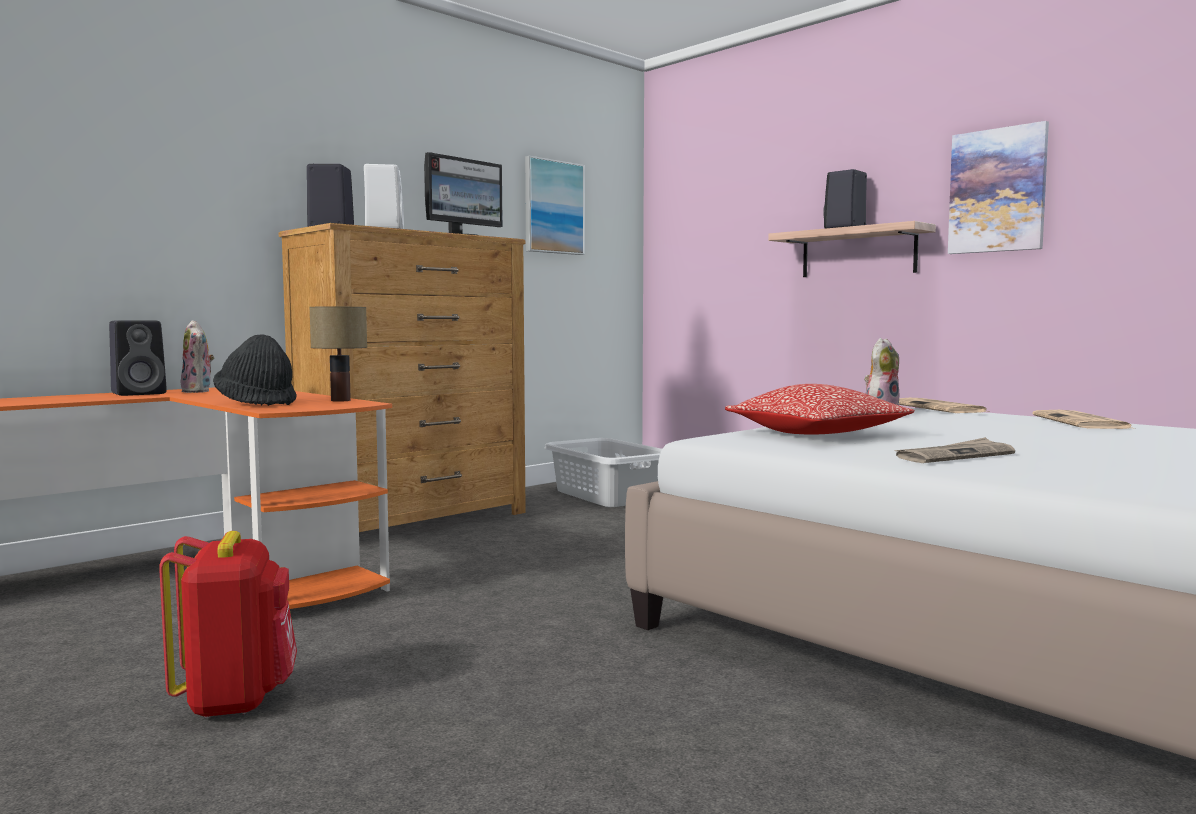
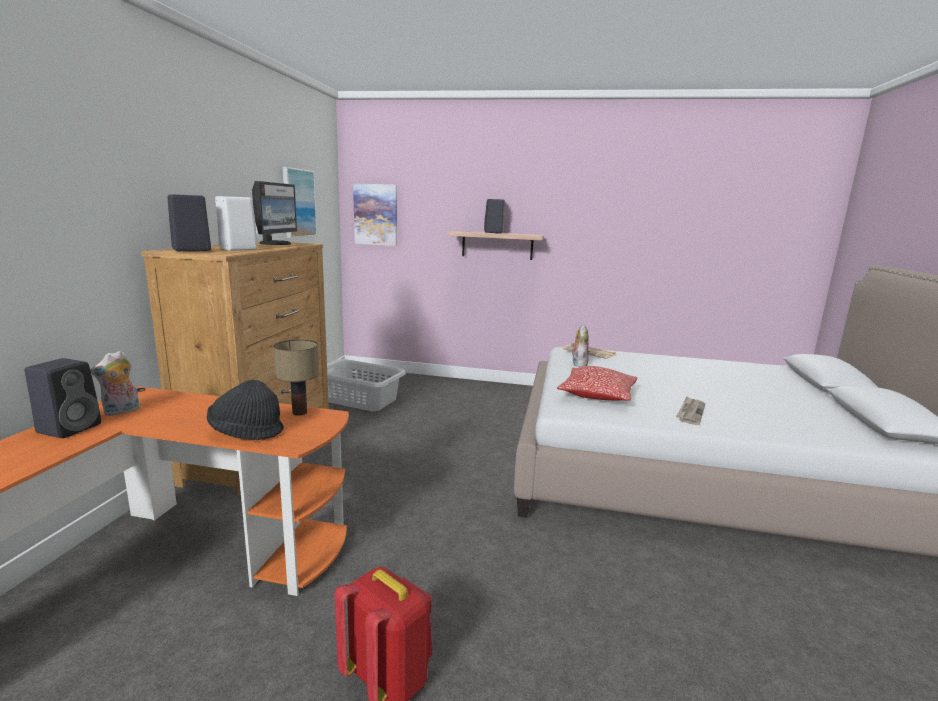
camera: 35 degrees left, 10 degrees up
plush toy [181,320,214,393] -> plush toy turned 105 degrees clockwise [90,351,140,416]
picture [948,121,1049,254] -> picture moved to [353,183,397,246]
newspaper [1032,410,1136,429] -> none

